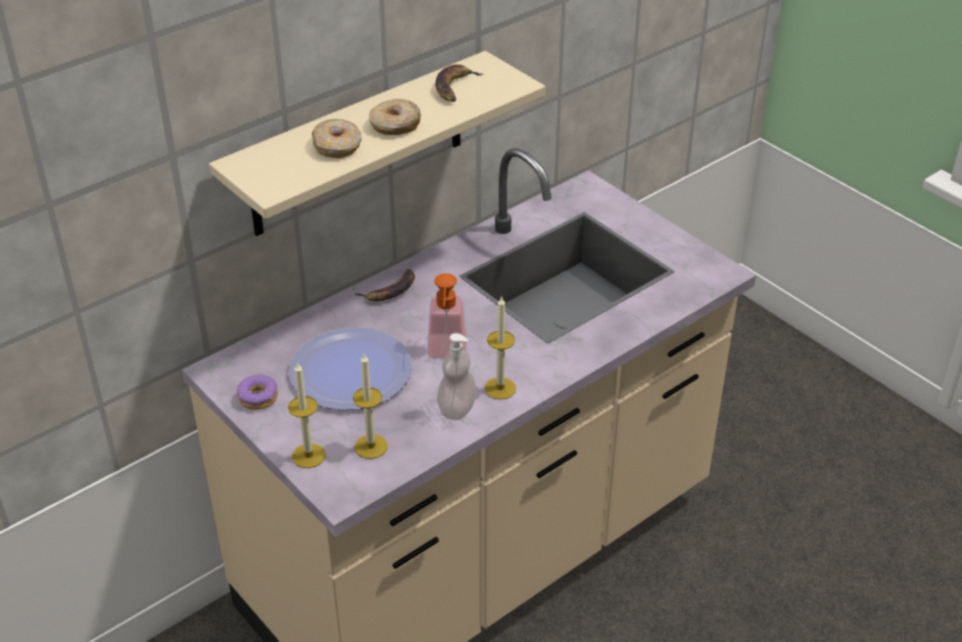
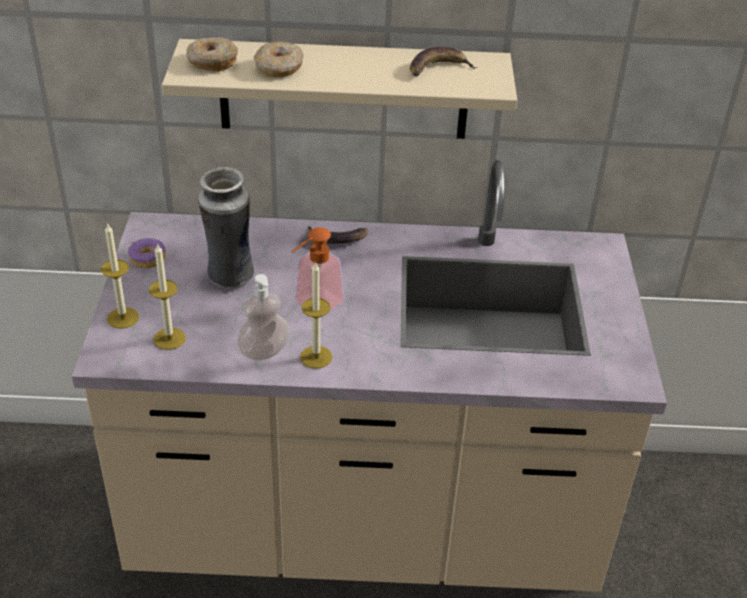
camera: 40 degrees right, 0 degrees up
plate [289,327,412,410] -> vase [198,167,254,289]
donut [369,99,421,135] -> donut moved to [186,37,238,72]

